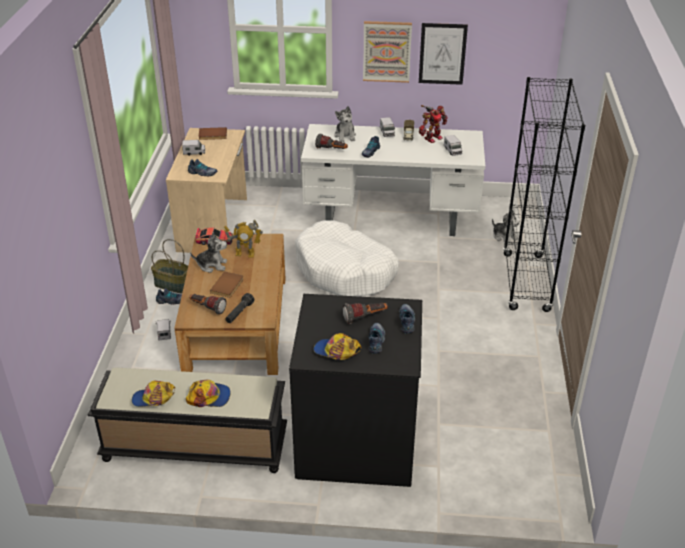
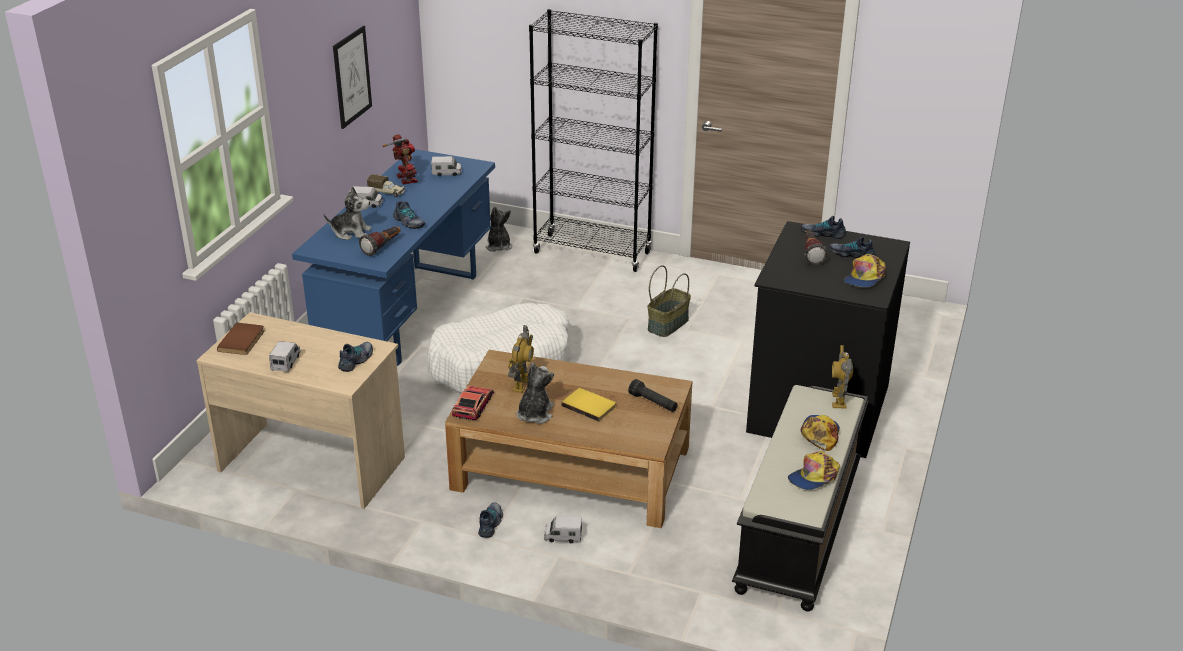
camera: 75 degrees left, 5 degrees down
cap [132,380,175,407] -> cap turned 45 degrees clockwise [788,451,840,490]
basket [151,239,188,293] -> basket moved to [647,265,691,337]
flashlight [189,294,227,315] -> none
brown book [210,271,243,298] -> yellow book [561,388,616,422]
white desk [301,124,485,236] -> blue desk [292,149,495,366]
picture [363,21,412,83] -> none
plush toy [492,209,519,245] -> plush toy turned 75 degrees counterclockwise [486,207,512,252]
none -> toy robot [832,345,853,408]

